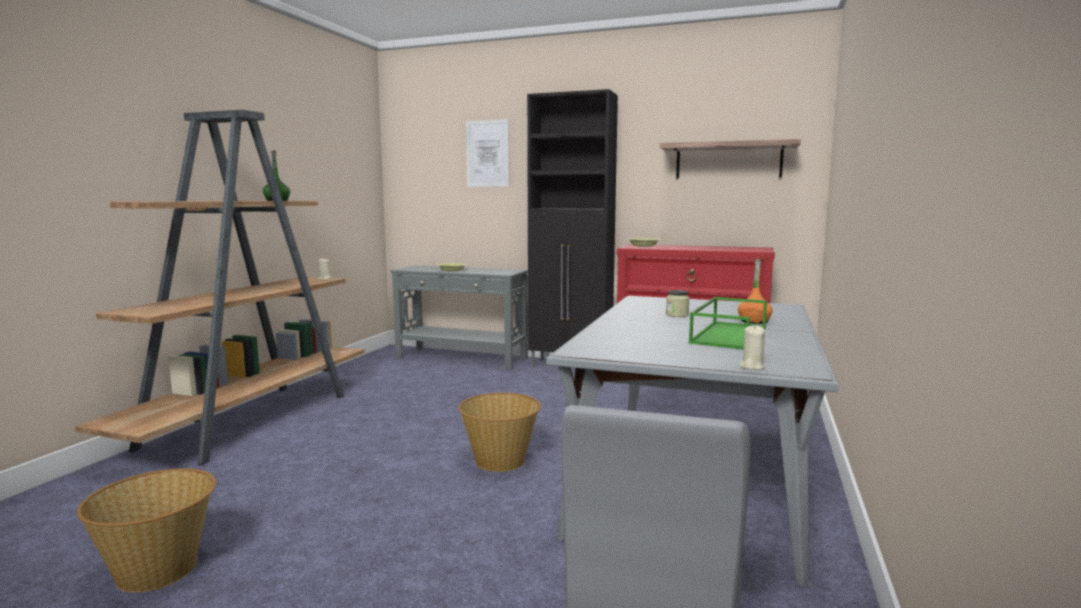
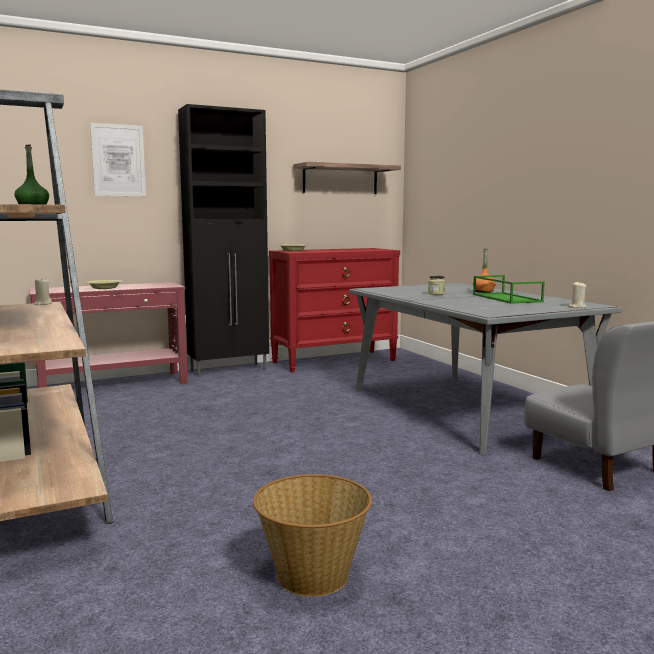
camera: 45 degrees left, 0 degrees up
grey console table [391,265,528,370] -> red console table [29,282,188,388]
basket [459,393,541,472] -> none

